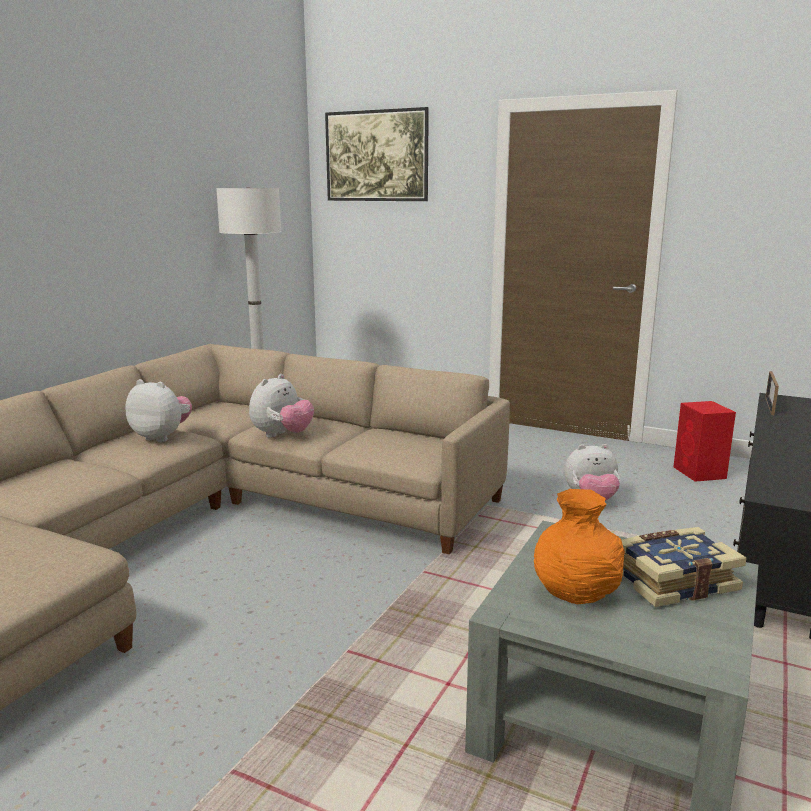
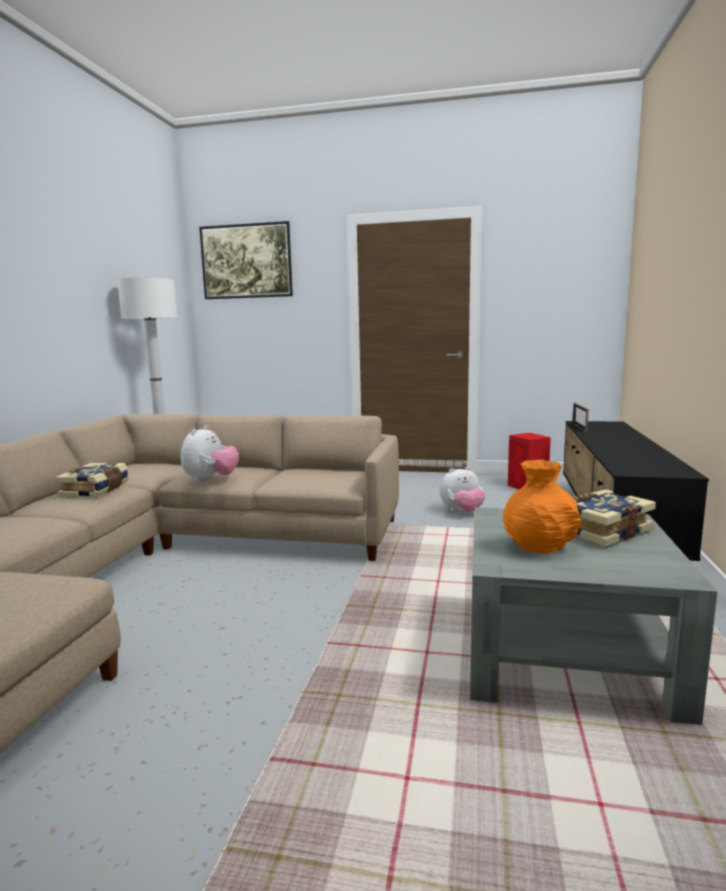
camera: 15 degrees left, 5 degrees down
plush toy [125,379,192,442] -> book [55,463,129,498]

